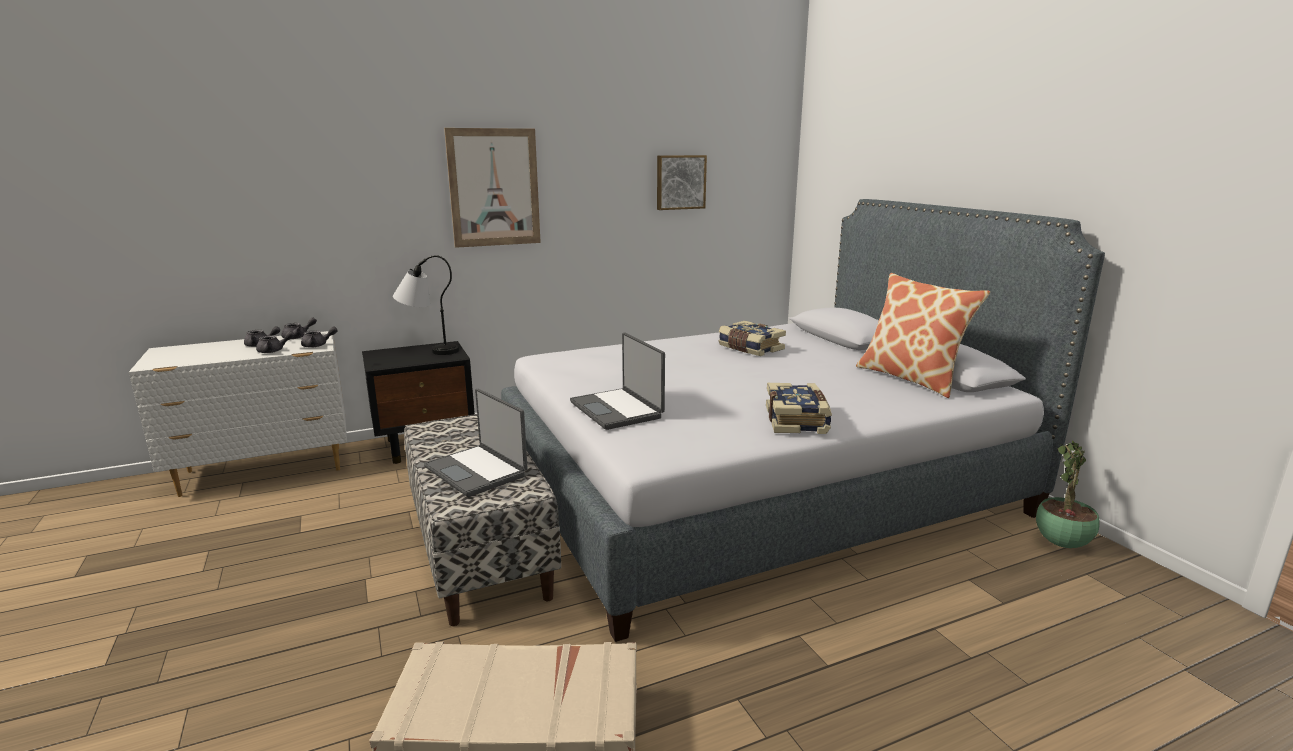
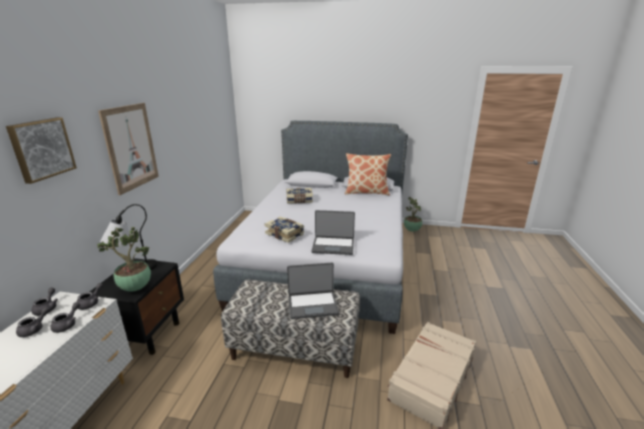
camera: 55 degrees left, 5 degrees up
picture [657,155,707,210] -> picture moved to [6,117,77,184]
book [766,383,832,434] -> book moved to [265,217,304,243]
none -> potted plant [97,227,151,292]

